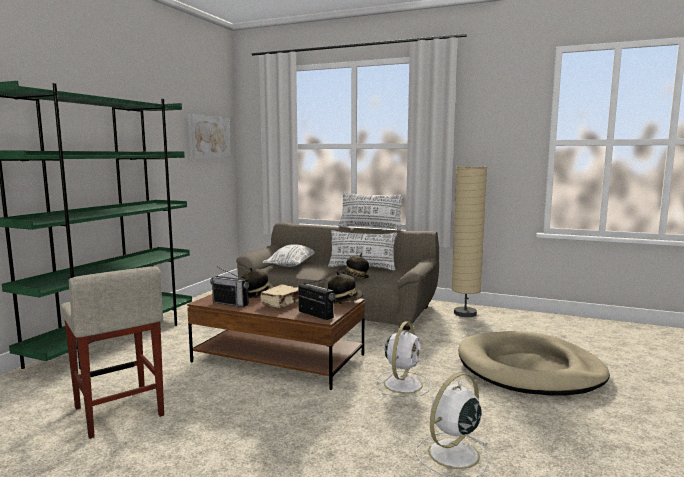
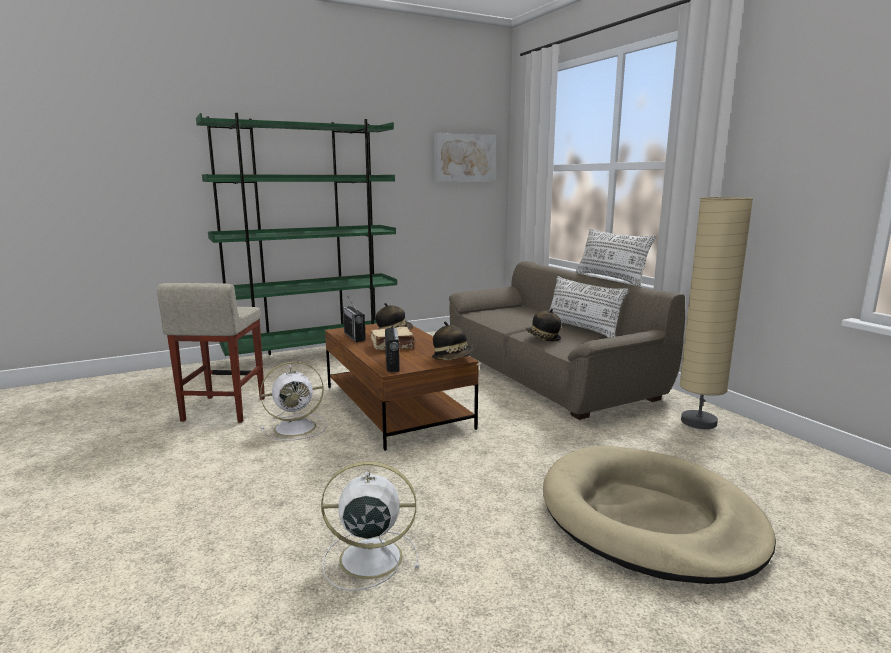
camera: 40 degrees right, 5 degrees up
white pillow [263,245,315,267] -> none
white fan [377,321,431,398] -> white fan moved to [260,361,327,441]

